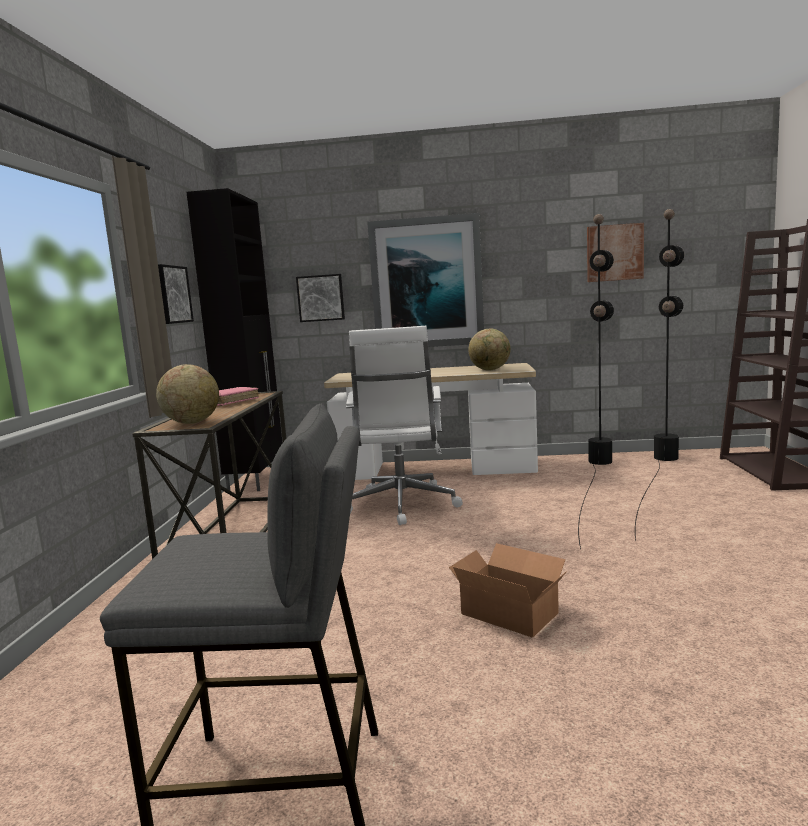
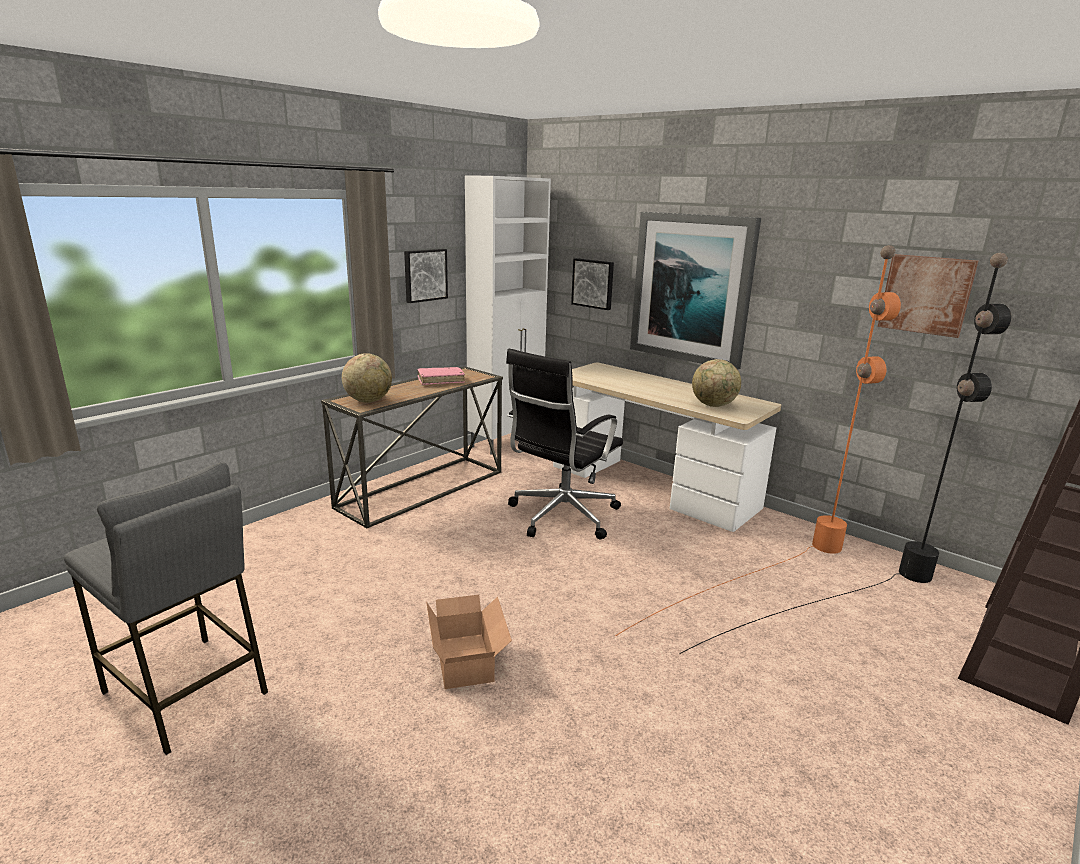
camera: 35 degrees right, 10 degrees up
black cabinet [186,188,282,491] -> white cabinet [465,175,551,455]
white office chair [346,326,463,525] -> black office chair [506,349,623,540]
black floor lamp [578,214,614,549] -> orange floor lamp [615,245,901,636]

